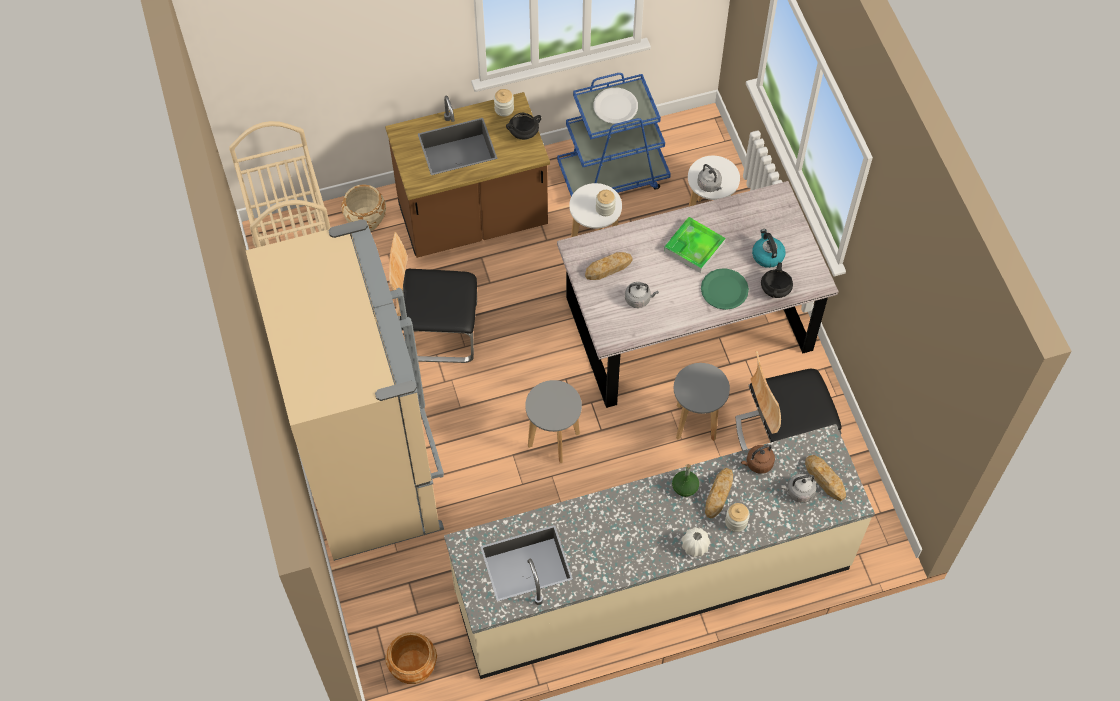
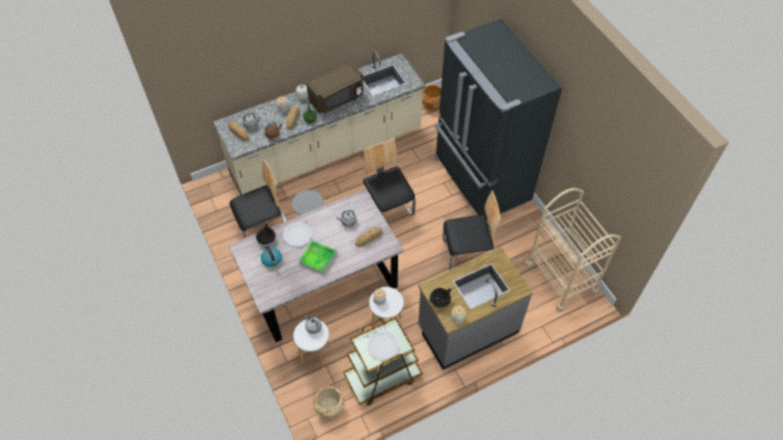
camera: 170 degrees right, 5 degrees down
beige fridge [245,219,444,561] -> black fridge [434,18,562,220]
beige planter [341,184,386,231] -> beige planter moved to [313,386,345,418]
brown counter [385,92,550,258] -> grey counter [418,247,533,370]
grey stool [525,380,582,463] -> chair [363,139,416,216]
blue cart [557,73,671,196] -> brown cart [343,316,423,406]
green plate [701,268,749,310] -> white plate [283,222,312,247]
none -> brown microwave [306,62,364,114]

